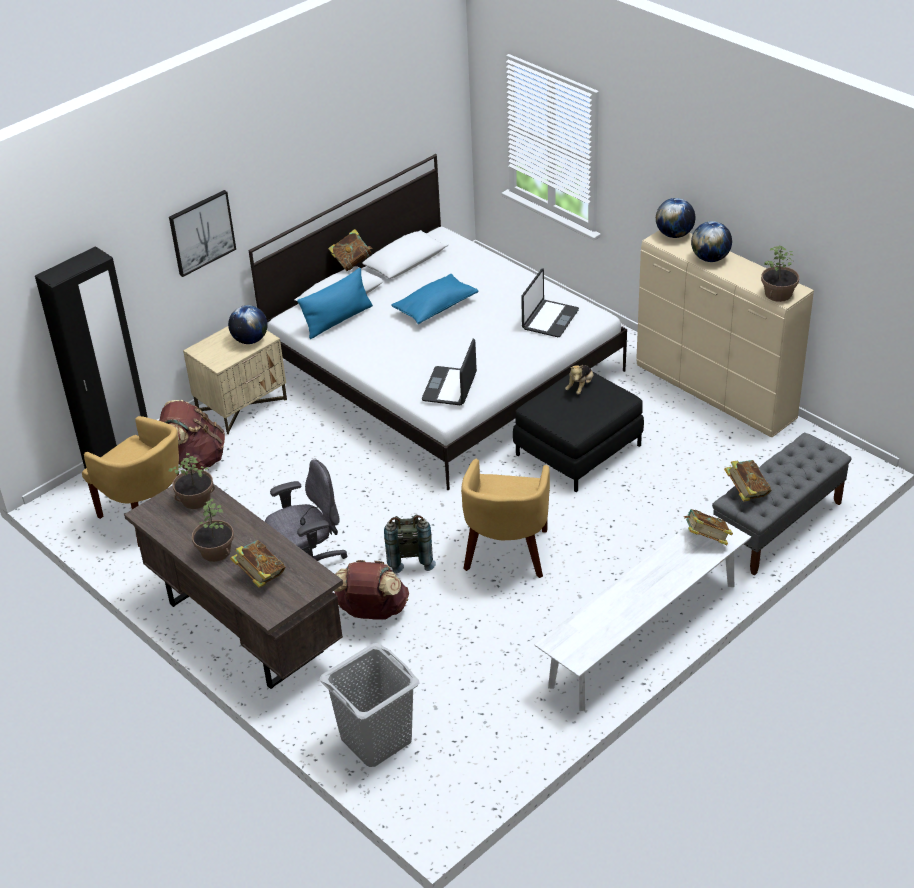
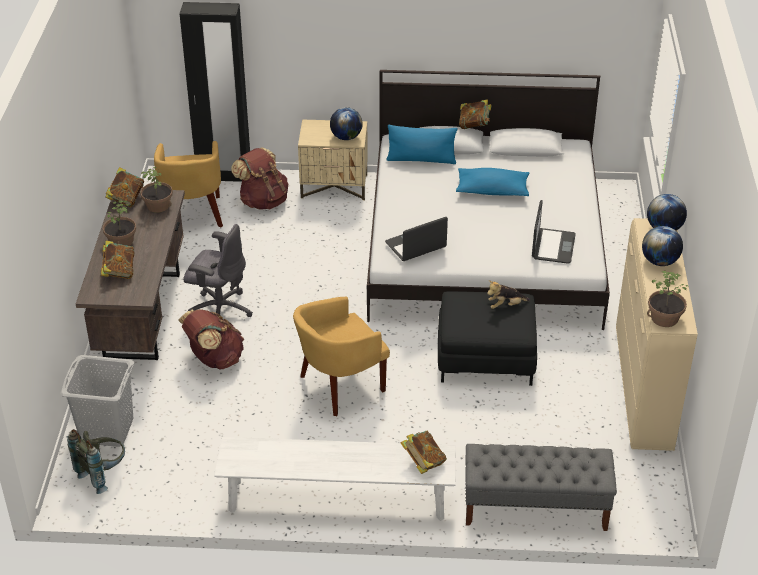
camera: 45 degrees right, 0 degrees up
picture [169,190,236,277] -> none
grey backpack [384,514,436,574] -> grey backpack moved to [67,429,125,494]
laptop [521,268,579,337] -> laptop turned 60 degrees counterclockwise [532,200,576,264]
book [724,460,771,502] -> book moved to [105,167,144,207]

